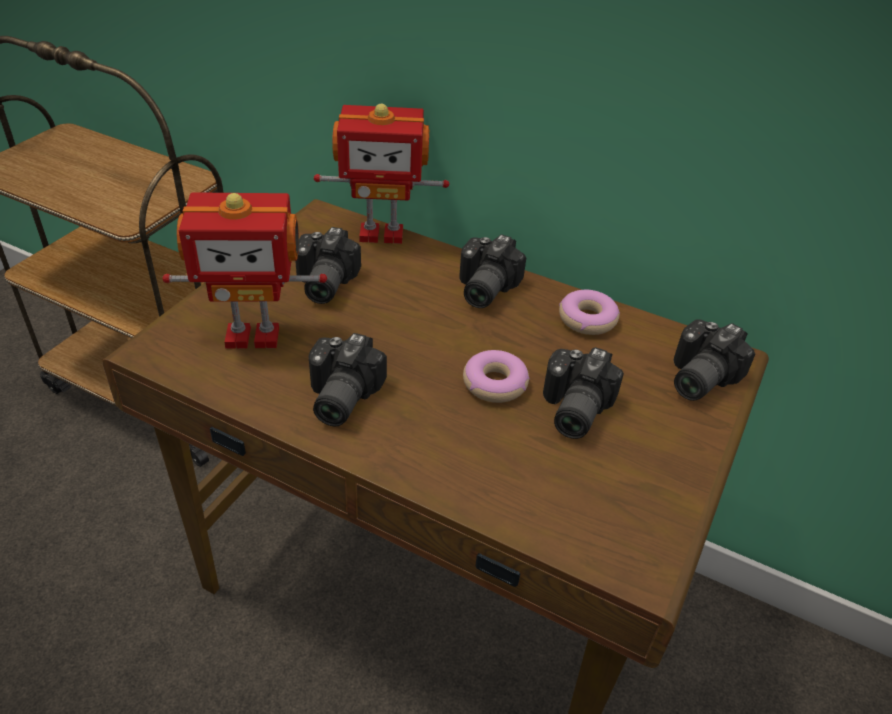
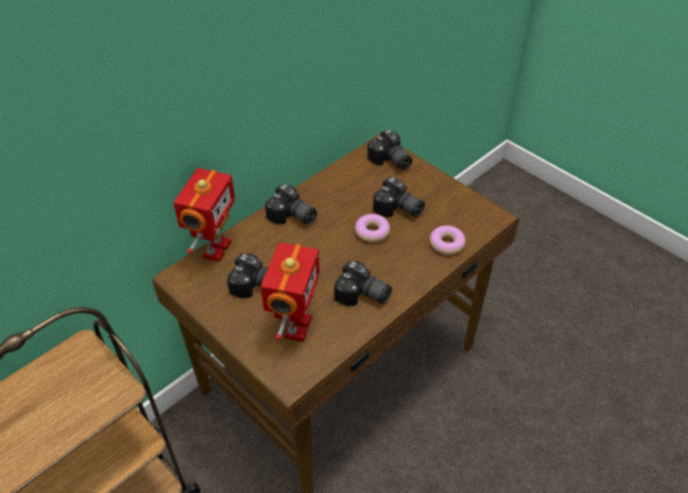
camera: 70 degrees left, 5 degrees up
donut [559,290,620,335] -> donut moved to [430,226,466,255]

